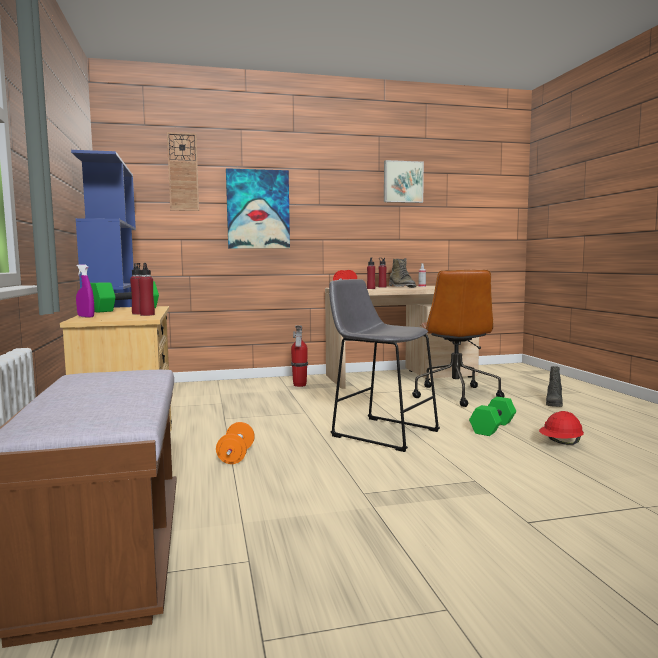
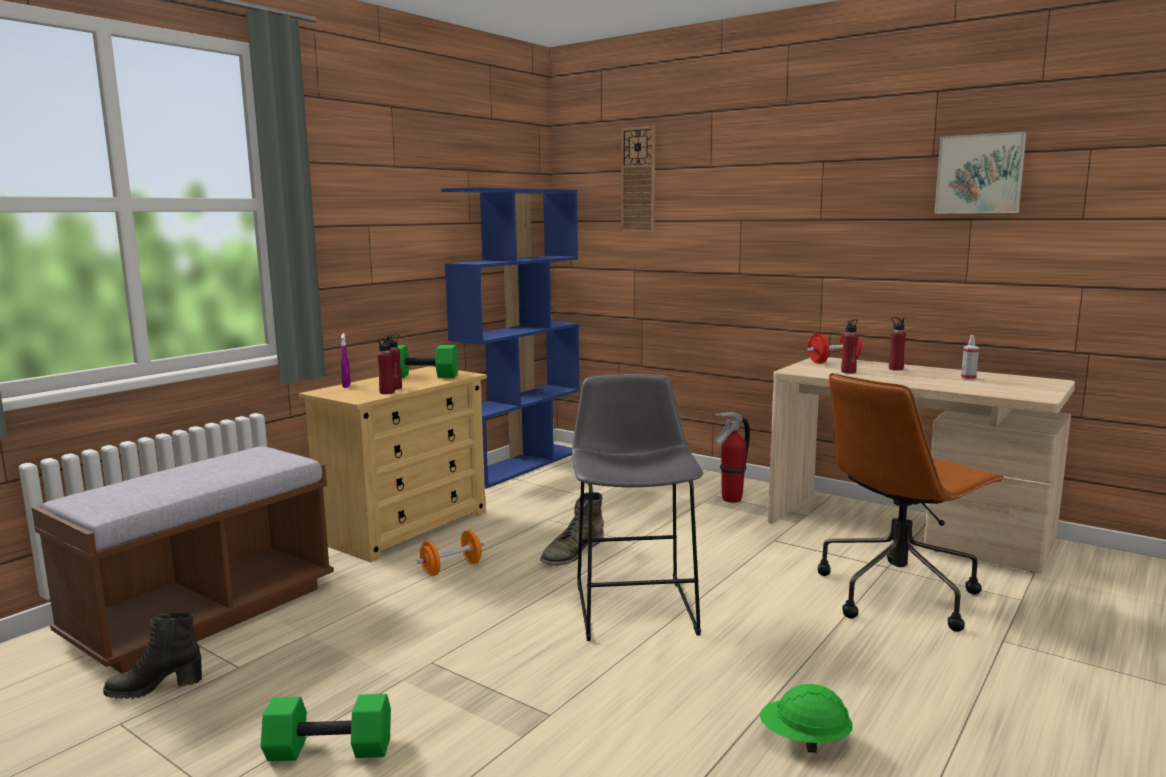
camera: 50 degrees right, 5 degrees up
picture [226,168,290,249] -> none
green boot [389,258,416,288] -> green boot moved to [540,492,603,566]
green dumbbell [469,397,516,436] -> green dumbbell moved to [261,694,391,762]
red hard hat [539,411,584,445] -> green hard hat [760,684,853,753]
black boot [546,366,563,407] -> black boot moved to [103,612,202,699]

